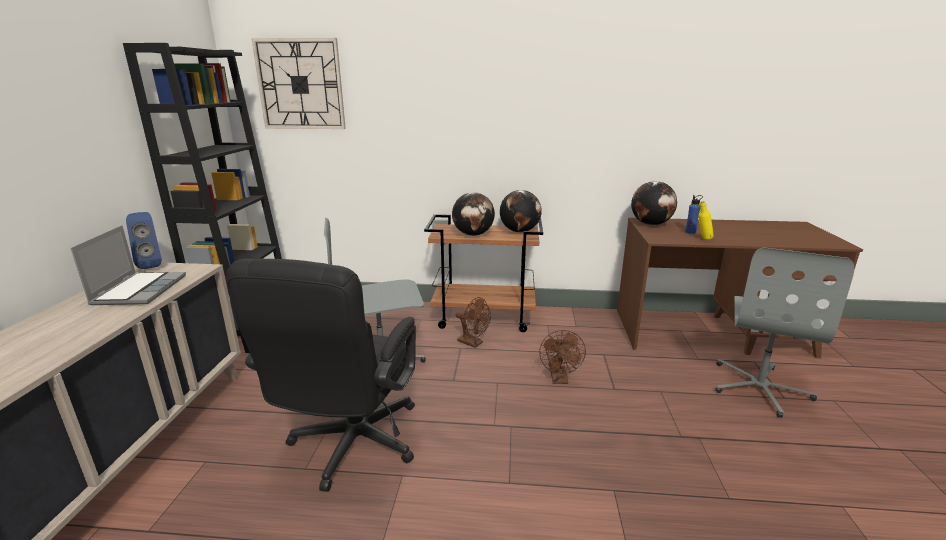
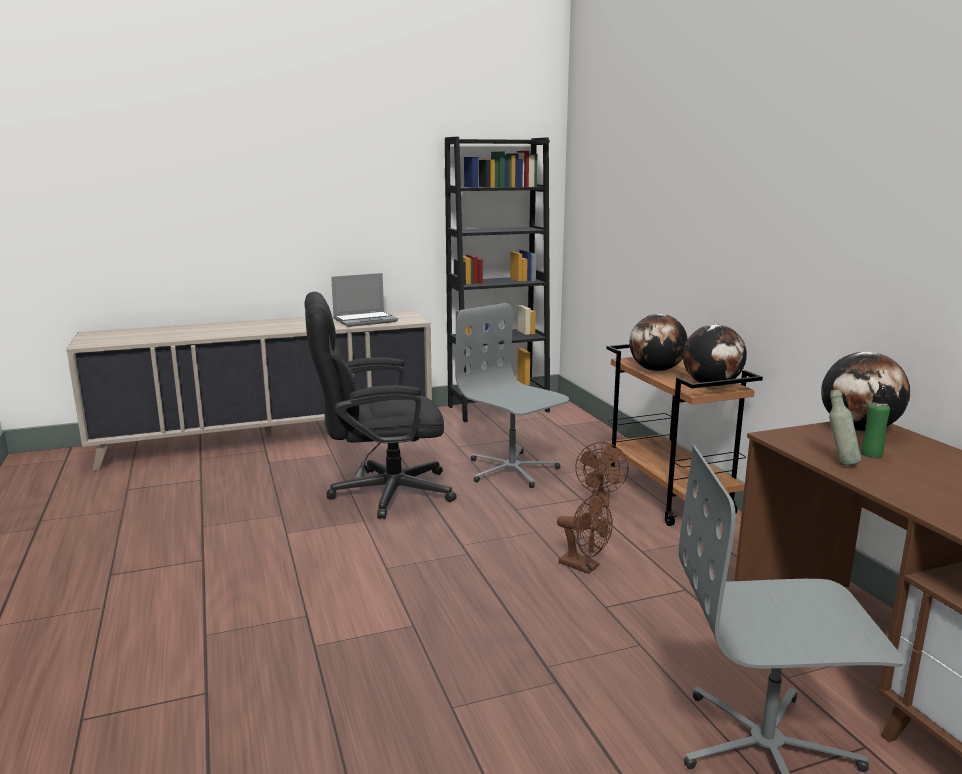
camera: 65 degrees right, 5 degrees down
blue speaker [126,212,162,269] -> none
wall clock [251,38,346,129] -> none
brown fan [539,330,586,384] -> brown fan turned 120 degrees counterclockwise [557,494,613,574]
blue bottle [685,195,703,234] -> green bottle [861,384,890,458]
yellow bottle [698,201,714,240] -> grey bottle [829,389,861,466]

